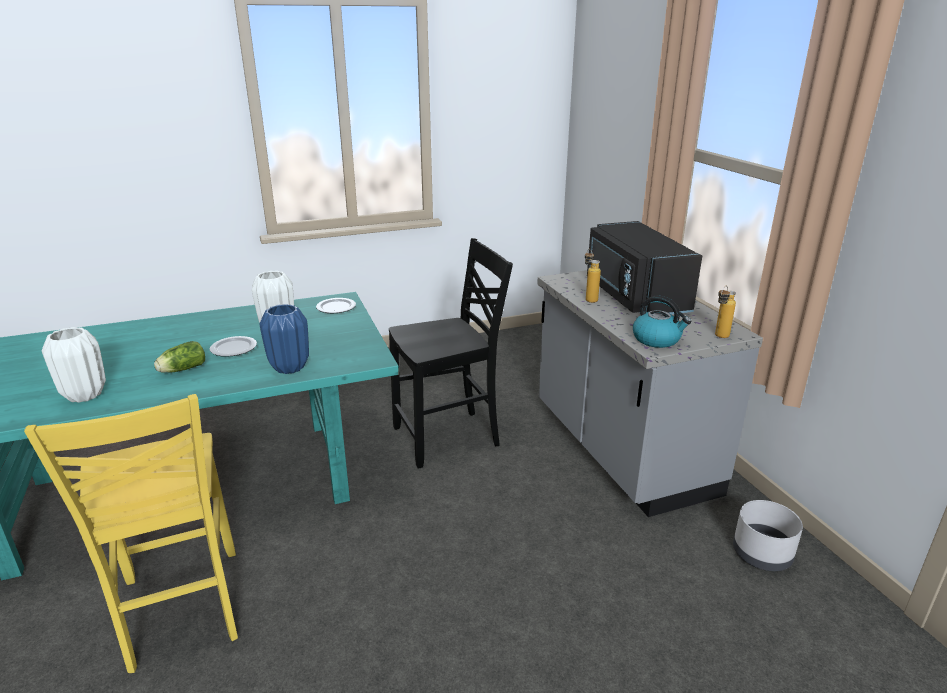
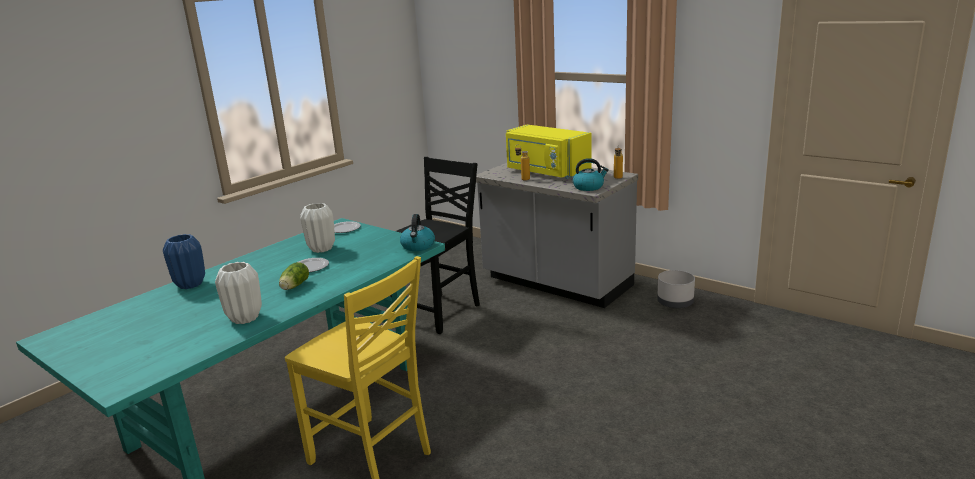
camera: 30 degrees left, 5 degrees down
blue vase [260,304,309,374] -> blue vase moved to [163,234,205,289]
black microwave [587,221,702,314] -> yellow microwave [506,125,592,179]
none -> kettle [400,214,435,251]

